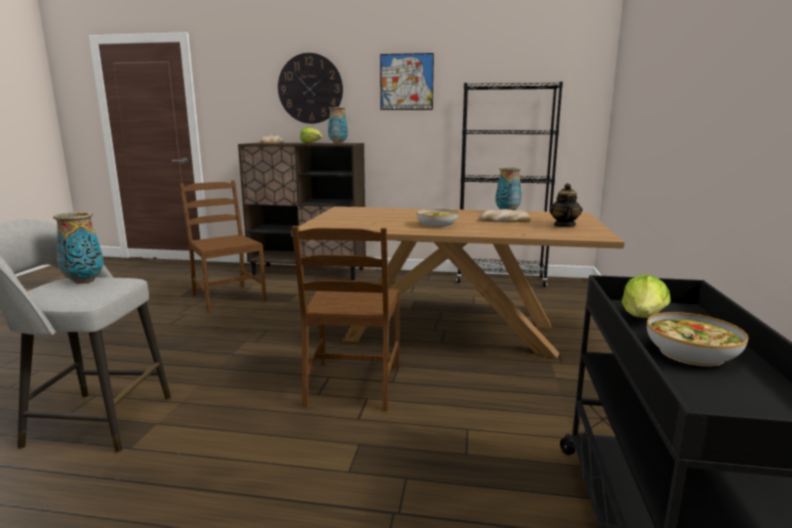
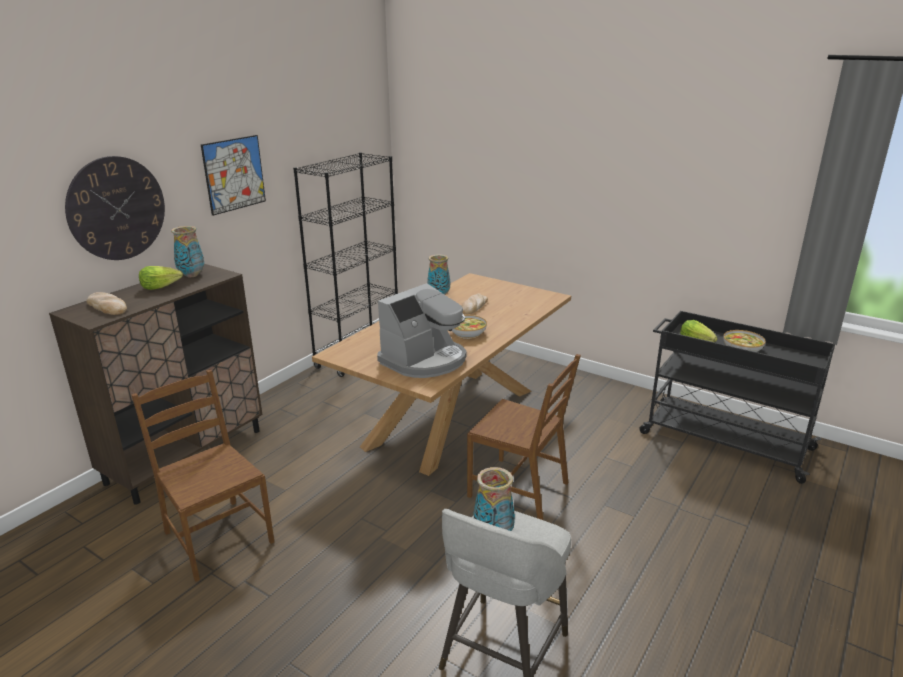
camera: 65 degrees left, 10 degrees up
brown chair [180,180,267,313] -> brown chair turned 60 degrees clockwise [132,369,274,582]
teapot [549,183,583,227] -> none
none -> coffee machine [377,283,467,378]

